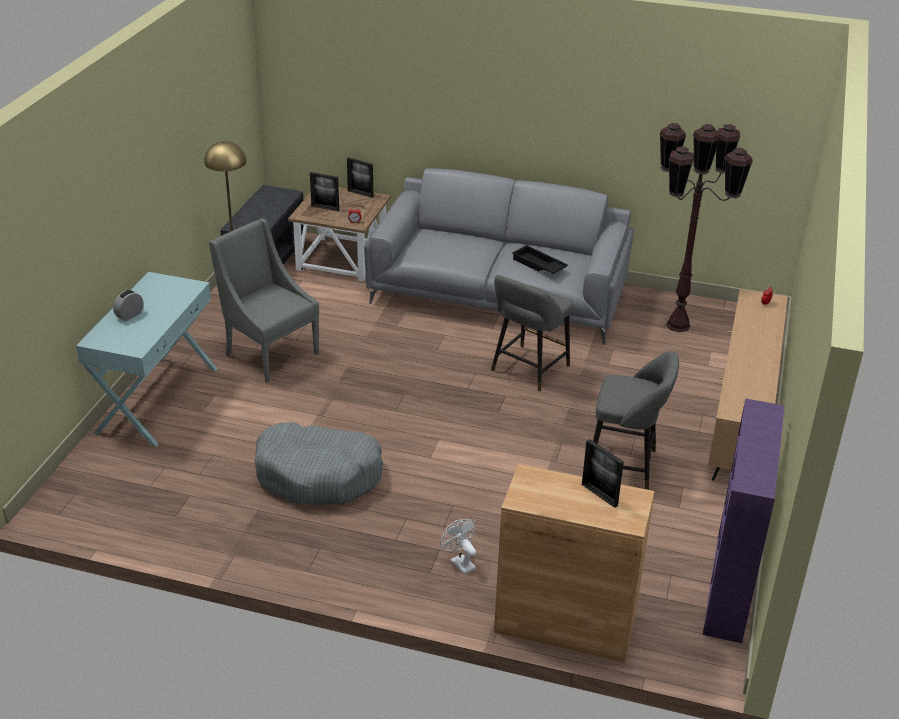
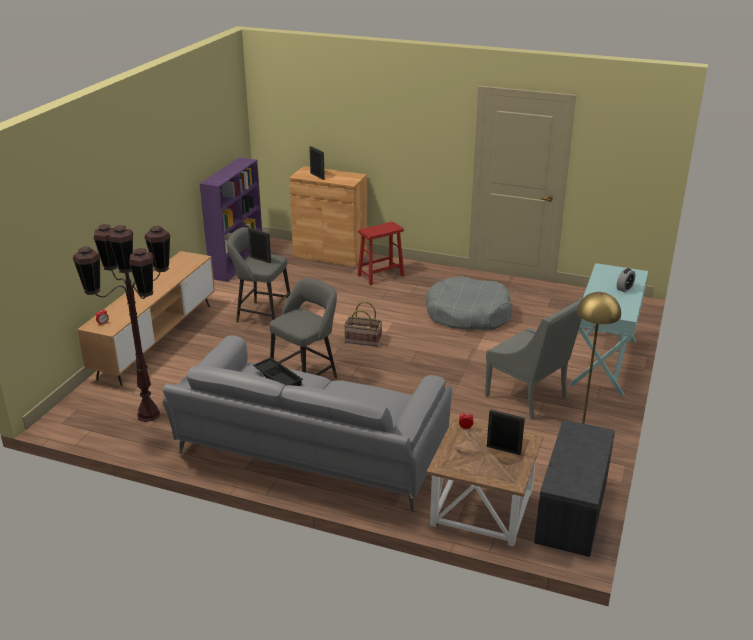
camera: 175 degrees left, 5 degrees down
picture frame [347,157,373,198] -> picture frame moved to [248,228,271,263]
white fan [440,519,476,575] -> red stool [357,222,404,285]
none -> basket [344,302,382,347]

